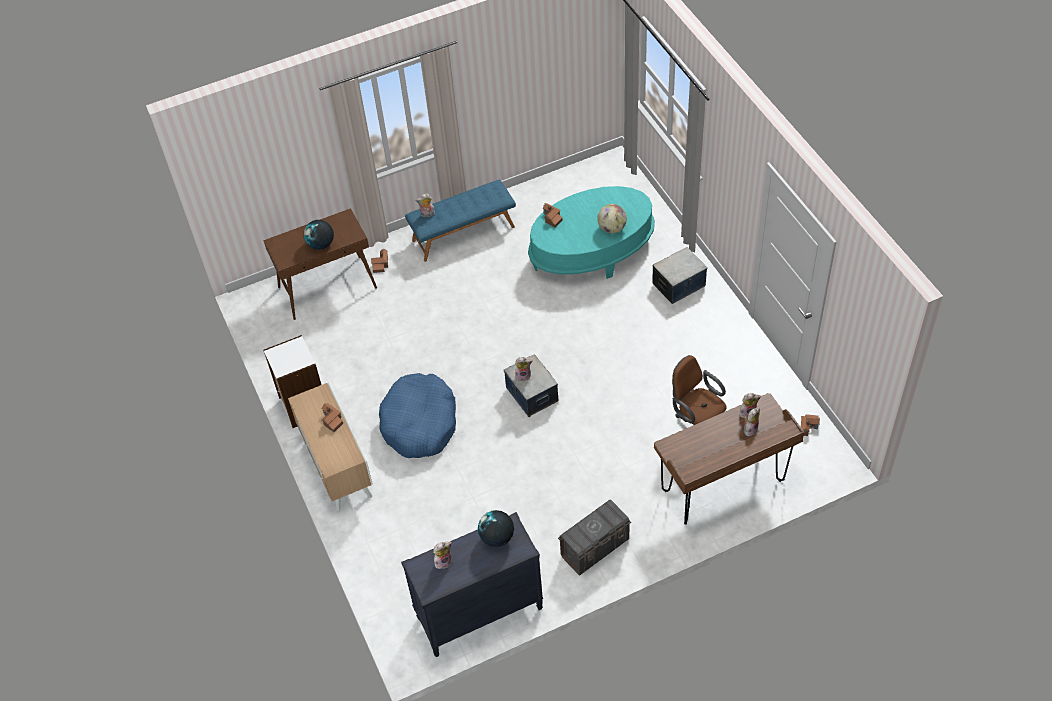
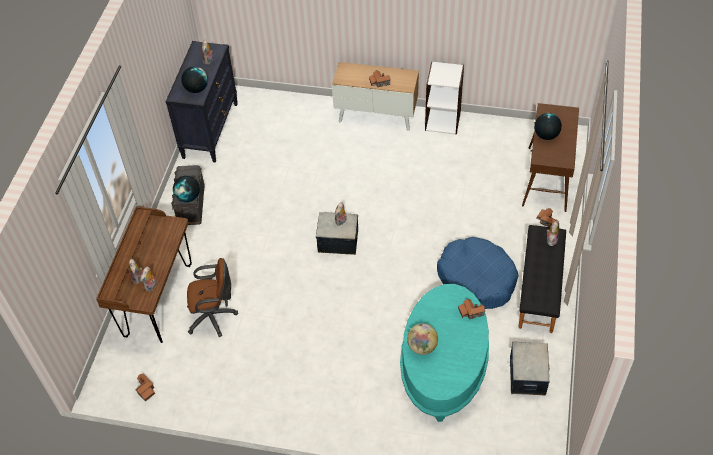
camera: 125 degrees right, 0 degrees up
blue dog bed [379,373,456,458] -> blue dog bed moved to [437,237,518,309]
blue bench [405,180,516,262] -> black bench [518,225,566,333]
storage box [652,247,707,304] -> storage box moved to [510,342,550,396]
none -> globe [173,176,200,202]

